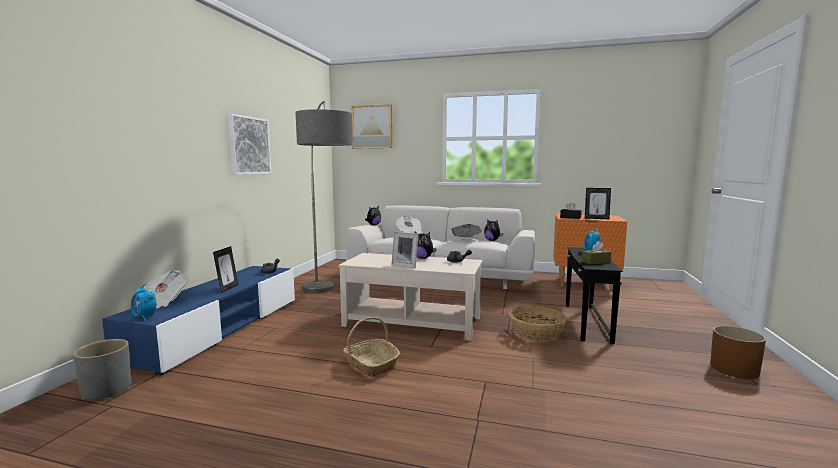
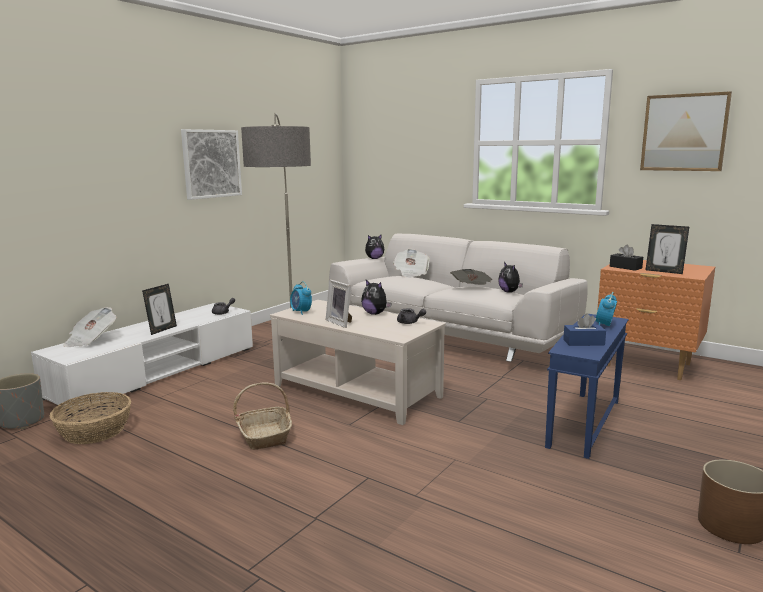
camera: 20 degrees right, 5 degrees up
blue tv stand [102,266,295,375] -> white tv stand [31,303,253,411]
alarm clock [131,284,156,321] -> alarm clock moved to [290,281,312,315]
picture [351,104,392,148] -> picture moved to [640,91,732,171]
basket [509,306,567,342] -> basket moved to [50,392,131,444]
black side table [566,247,623,344] -> blue side table [545,314,629,459]
brown tissue box [581,241,611,265] -> blue tissue box [563,313,606,346]

